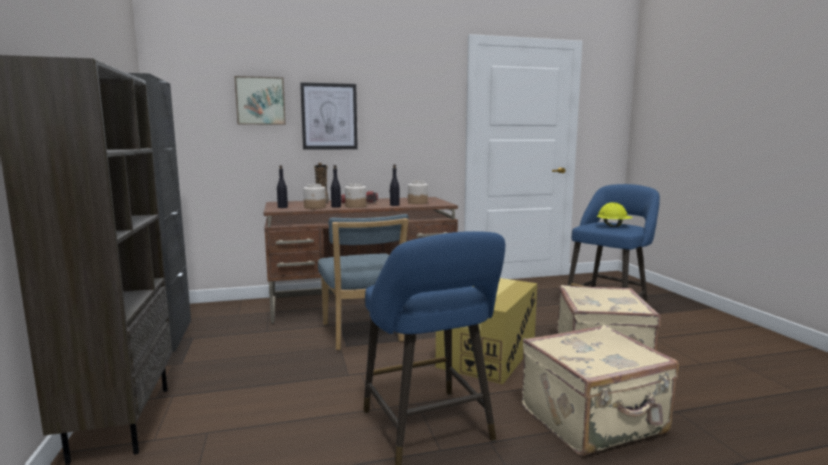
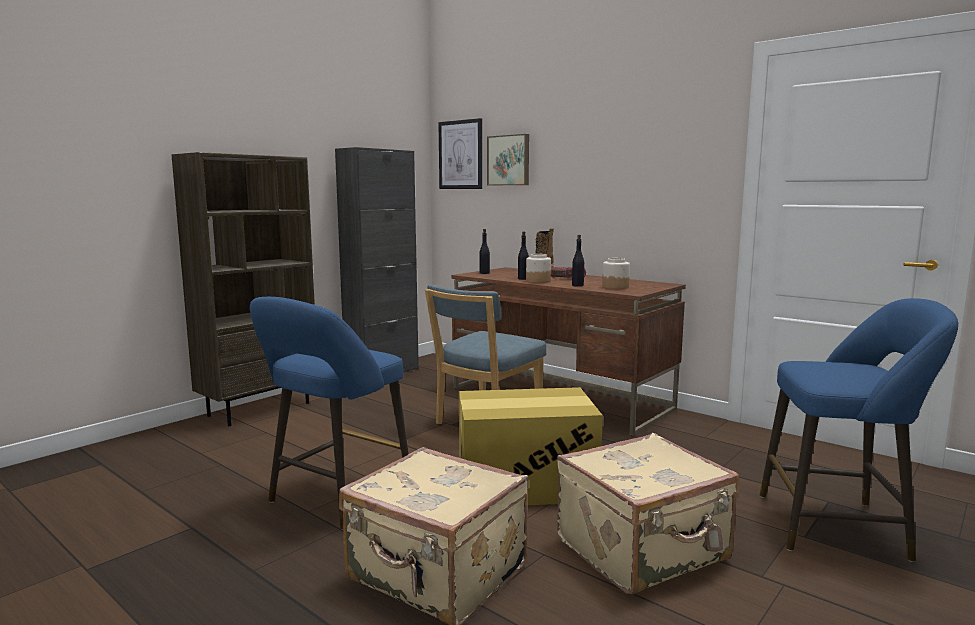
camera: 55 degrees right, 0 degrees up
picture [300,82,358,150] -> picture moved to [439,118,482,189]
jar [303,184,326,209] -> none
yellow hard hat [597,202,633,227] -> none

